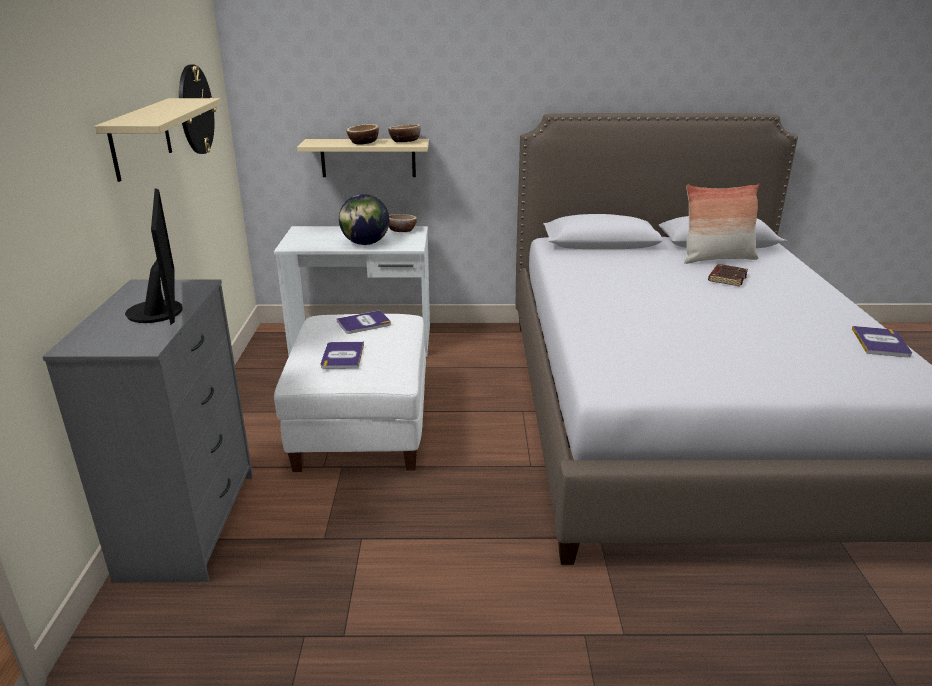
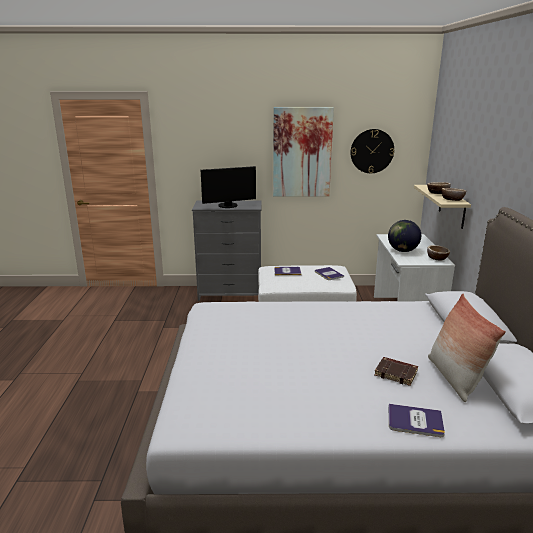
camera: 90 degrees right, 5 degrees down
beige shelf [94,98,221,182] -> picture [273,107,334,196]
book [852,326,912,357] -> book moved to [389,404,445,437]

